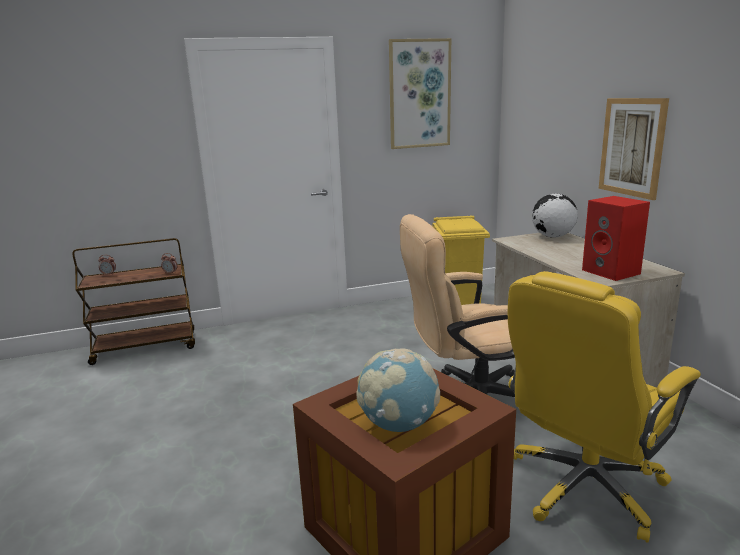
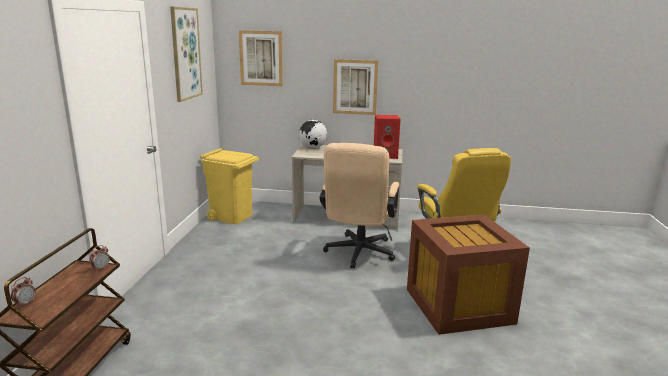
camera: 65 degrees left, 0 degrees up
globe [356,348,440,432] -> none
none -> picture [239,30,283,86]

